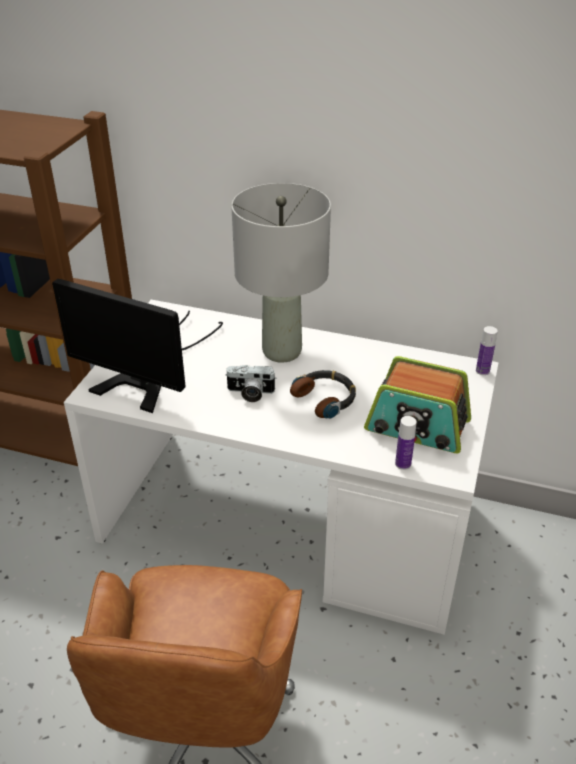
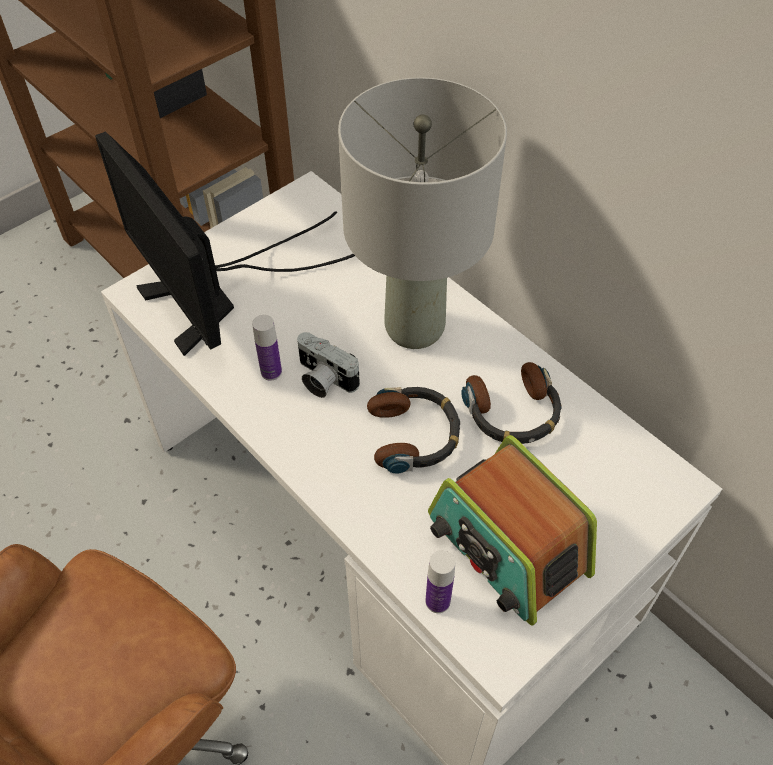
camera: 30 degrees right, 15 degrees up
bottle [476,326,498,375] -> bottle moved to [252,315,282,381]
none -> headphones [461,362,562,444]

